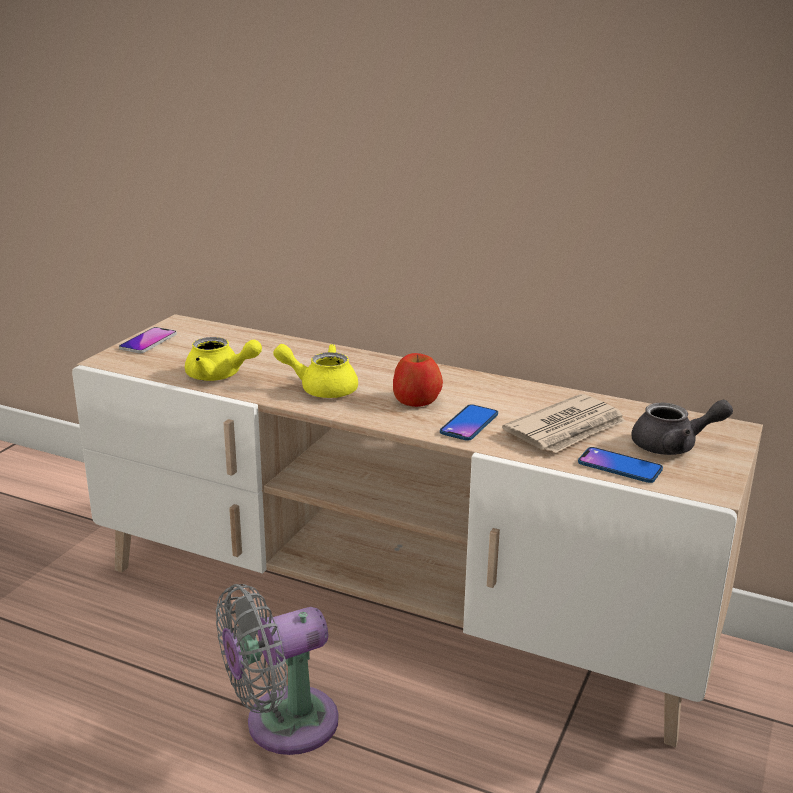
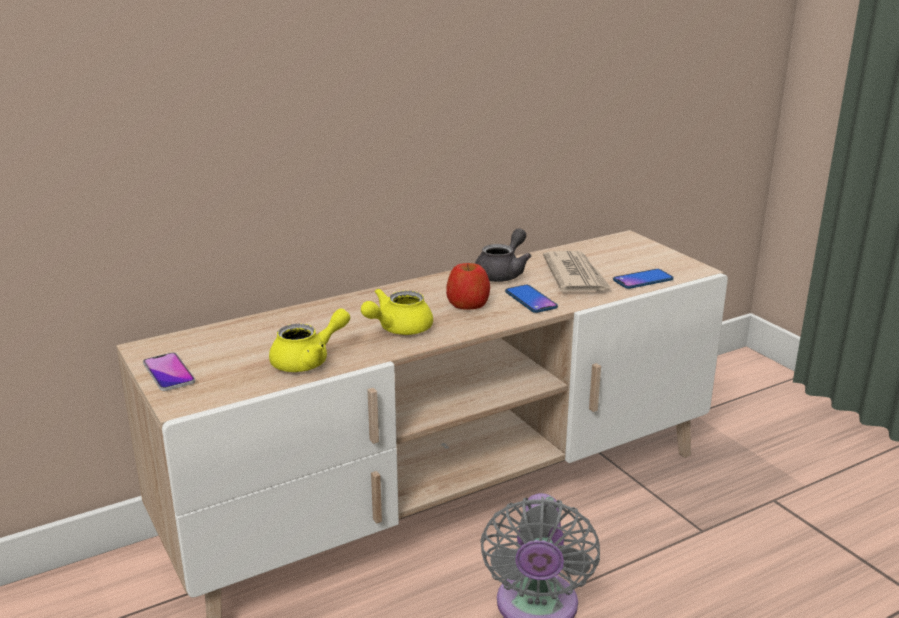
camera: 55 degrees left, 0 degrees up
grey teapot [631,400,733,455] -> grey teapot moved to [475,228,532,282]

